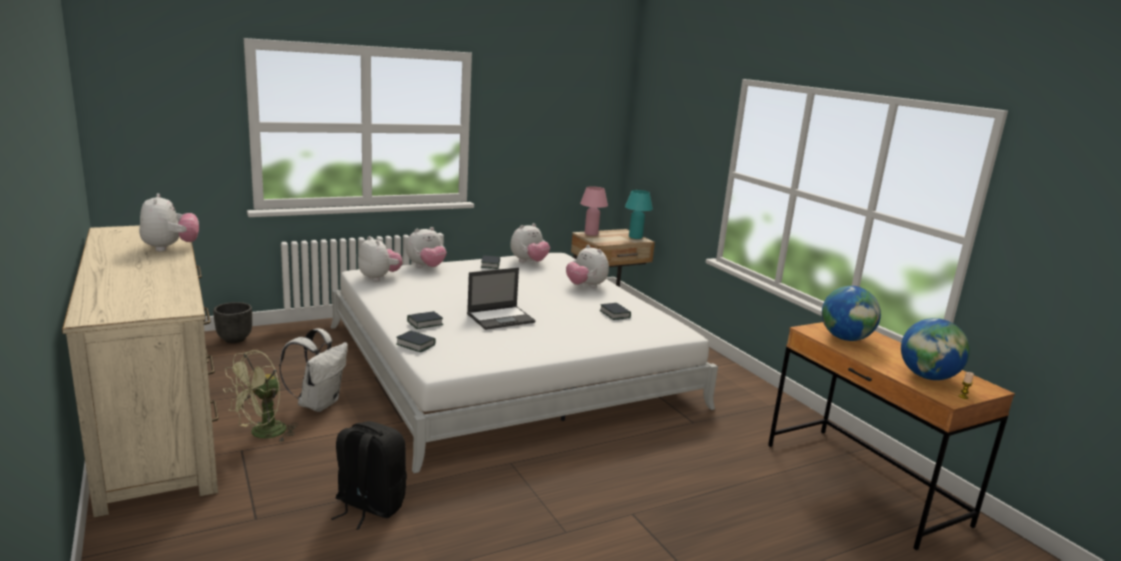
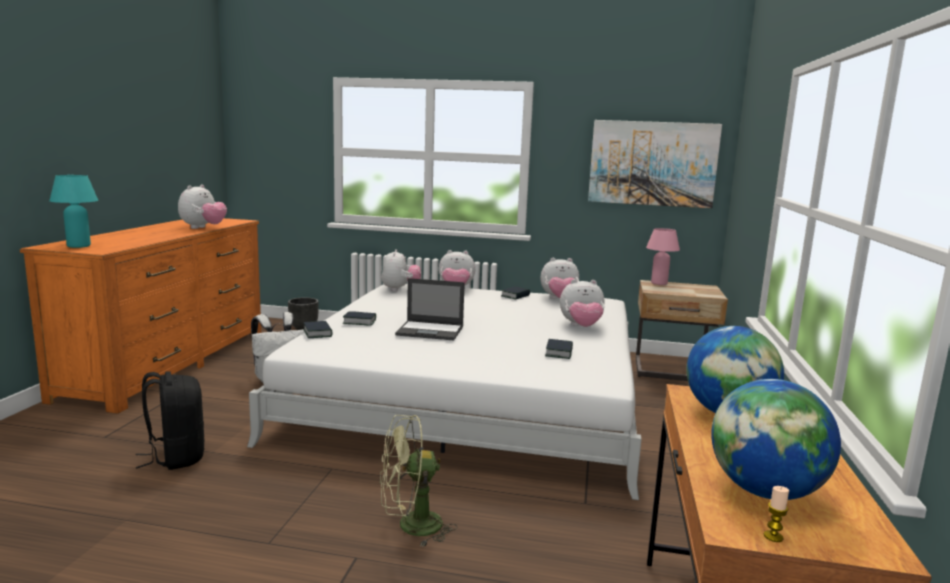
camera: 40 degrees right, 5 degrees down
beige dresser [62,225,219,518] -> orange dresser [20,218,261,414]
green fan [223,350,298,442] -> green fan moved to [380,415,457,547]
plush toy [566,245,609,288] -> plush toy turned 90 degrees counterclockwise [560,279,605,327]
turquoise table lamp [625,190,653,239] -> turquoise table lamp moved to [49,175,98,248]
none -> picture [588,120,722,208]

